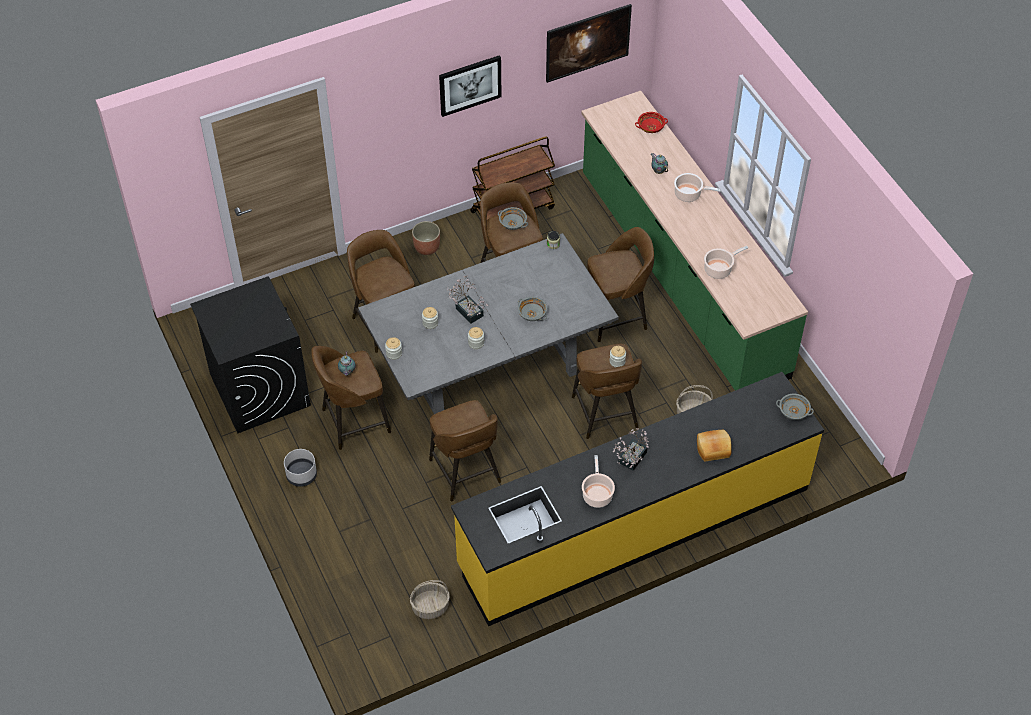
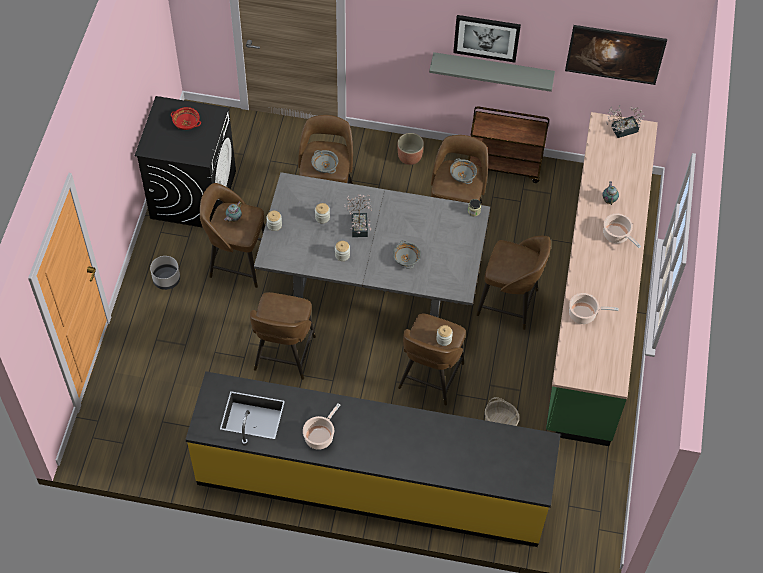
camera: 35 degrees right, 5 degrees up
basket [410,580,450,619] -> none
potted plant [613,428,649,471] -> potted plant moved to [606,105,645,138]
red bowl [635,112,668,133] -> red bowl moved to [171,107,201,130]
bread [697,430,732,462] -> none
grey bowl [776,393,814,420] -> grey bowl moved to [311,150,338,174]
none -> grey shelf [429,52,555,92]

